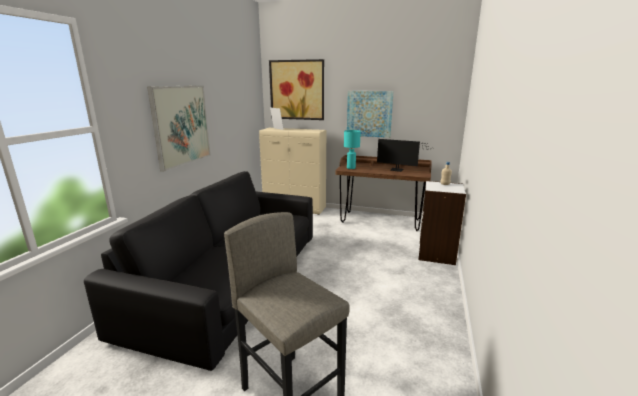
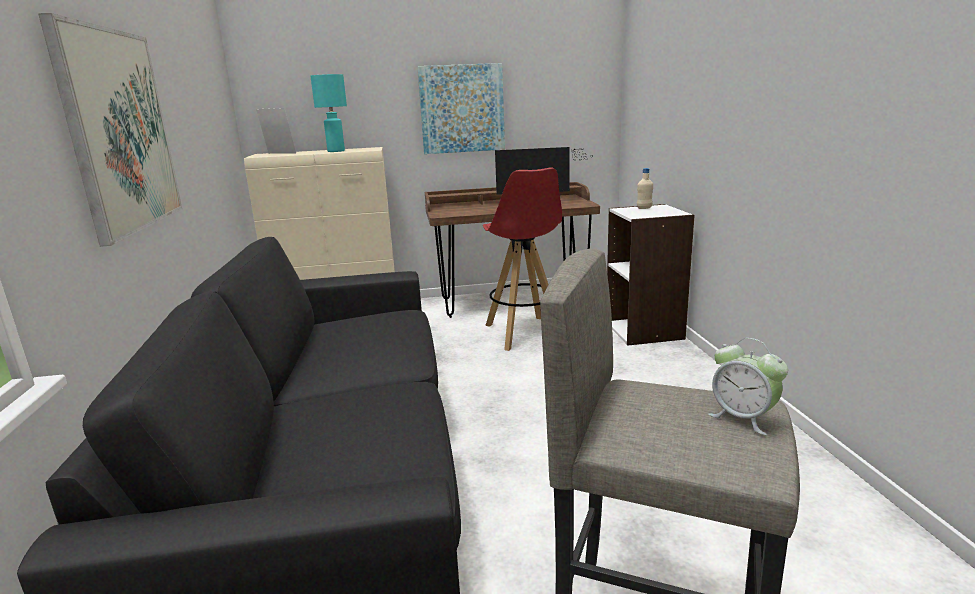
camera: 25 degrees left, 0 degrees up
picture [269,59,324,120] -> none
turquoise table lamp [344,130,361,169] -> turquoise table lamp moved to [310,74,347,152]
none -> red stool [483,167,562,351]
none -> alarm clock [708,338,788,435]

